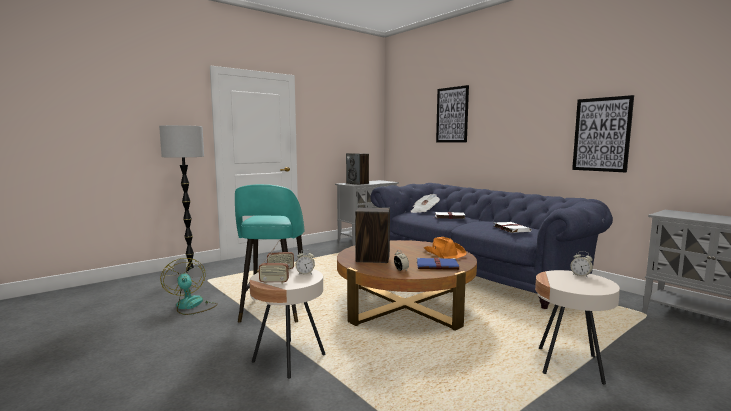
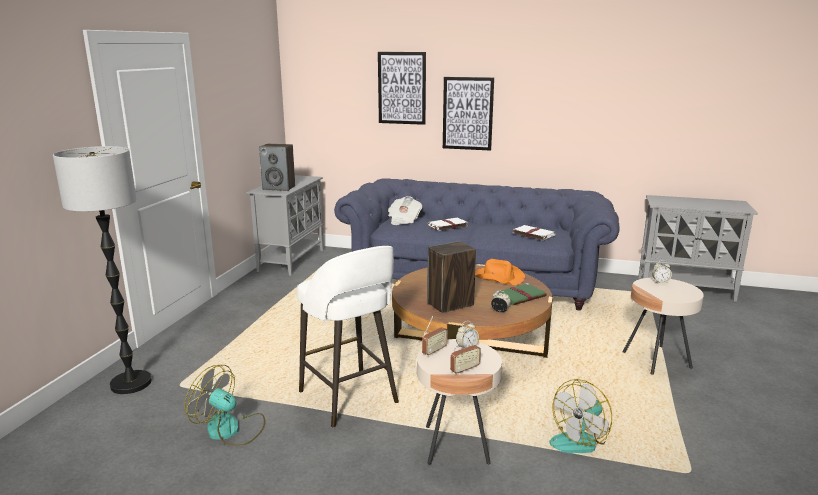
camera: 35 degrees left, 10 degrees up
turquoise stool [235,184,304,323] -> white stool [297,246,399,428]
blue book [417,257,459,270] -> green book [495,283,547,305]
picture [572,95,634,172] -> picture moved to [443,77,494,151]
none -> fan [550,379,612,454]

